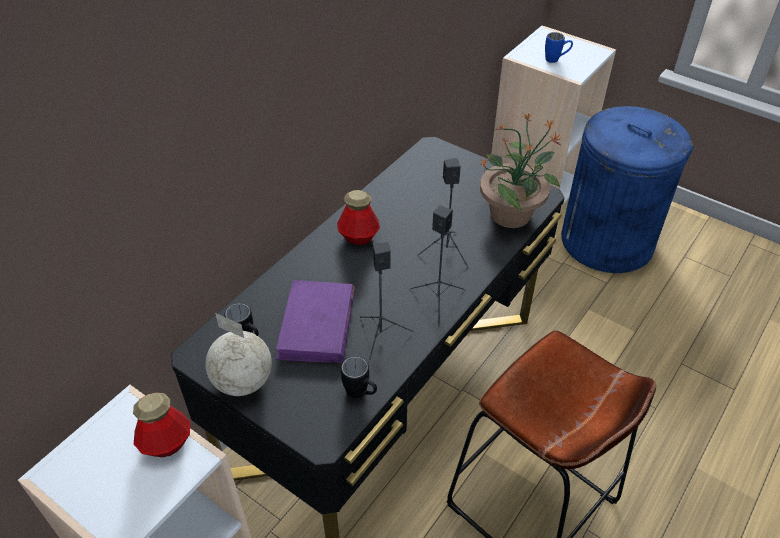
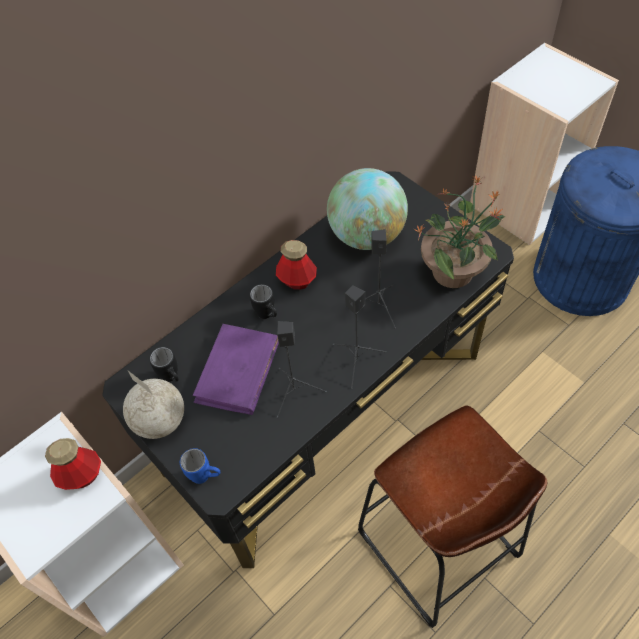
camera: 15 degrees right, 10 degrees up
black mug [341,356,377,399] -> black mug moved to [250,284,277,319]
blue mug [545,32,573,63] -> blue mug moved to [180,448,220,484]
none -> globe [327,168,408,250]

